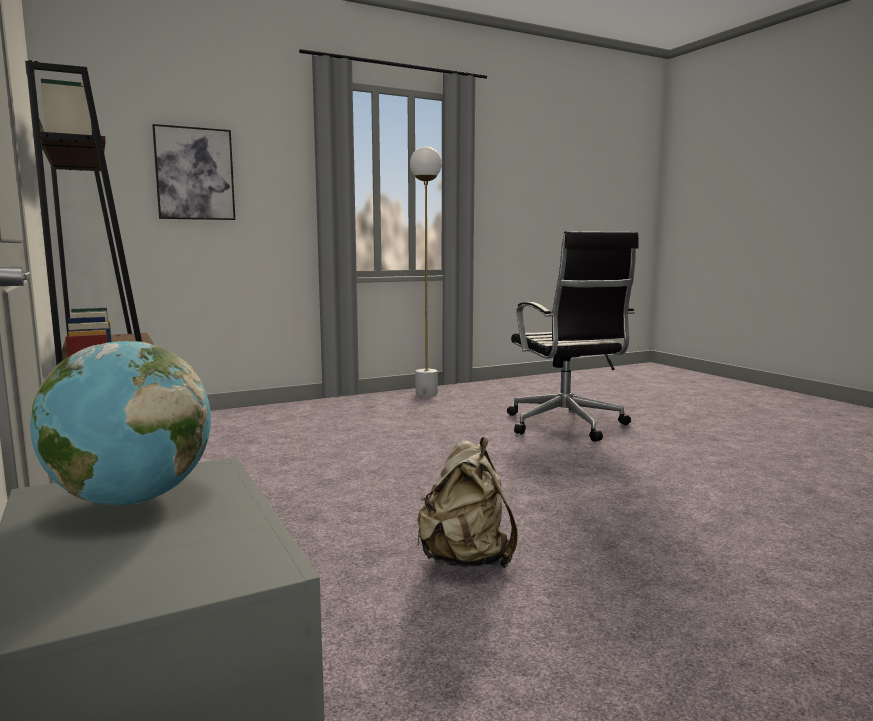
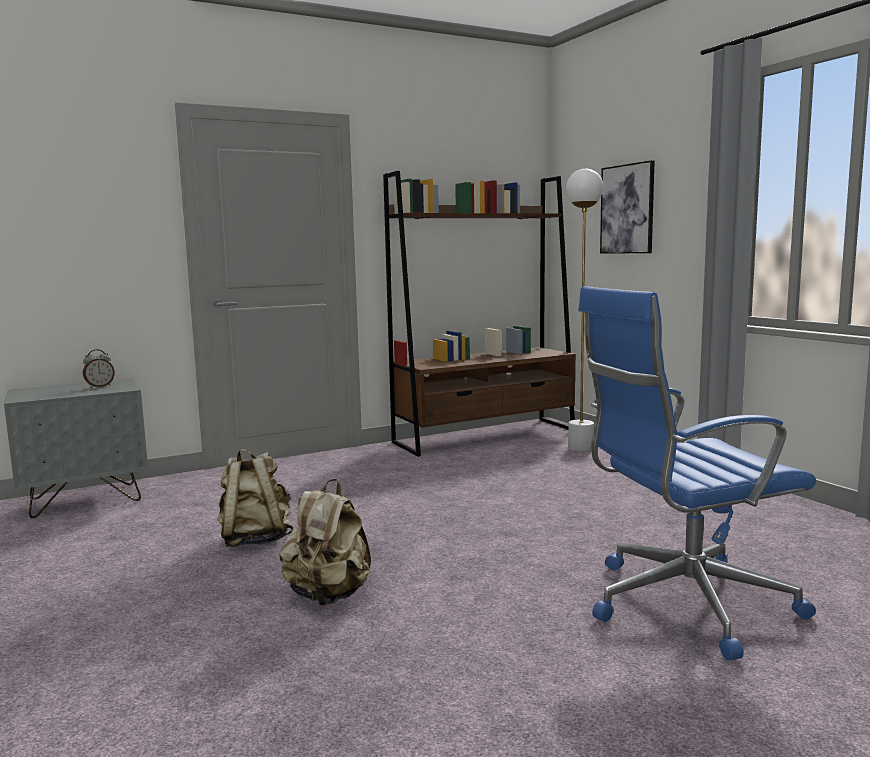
camera: 90 degrees right, 0 degrees up
globe [30,341,211,505] -> alarm clock [83,350,115,388]
white floor lamp [410,146,442,396] -> white floor lamp moved to [566,169,603,452]
black office chair [507,231,639,442] -> blue office chair [578,286,816,660]
none -> beige backpack [280,479,371,606]

